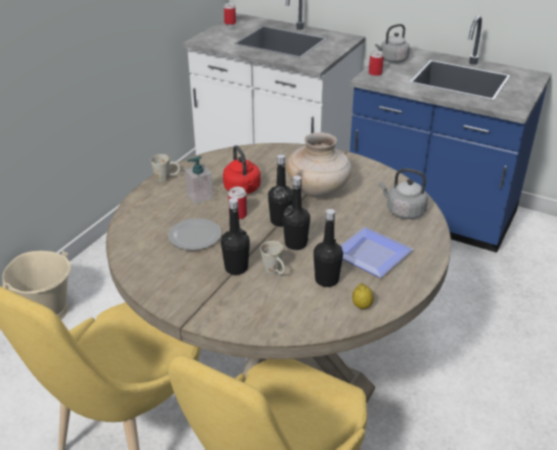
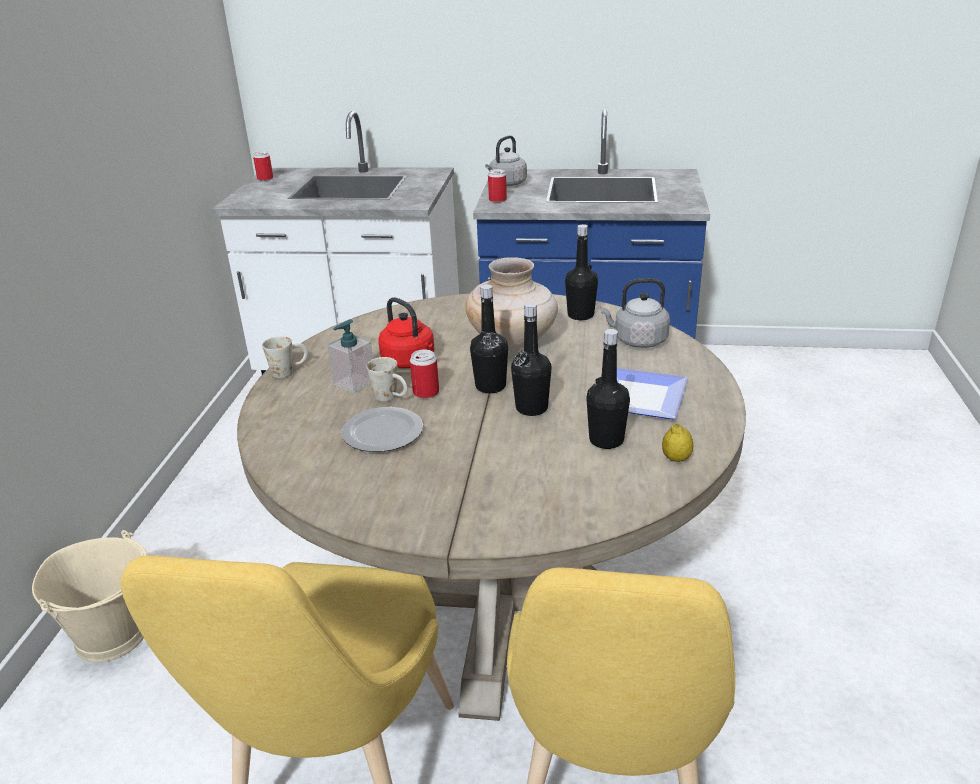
camera: 20 degrees left, 5 degrees down
black bottle [221,198,250,275] -> black bottle moved to [565,224,598,320]
white mug [260,241,285,275] -> white mug moved to [366,357,408,401]

